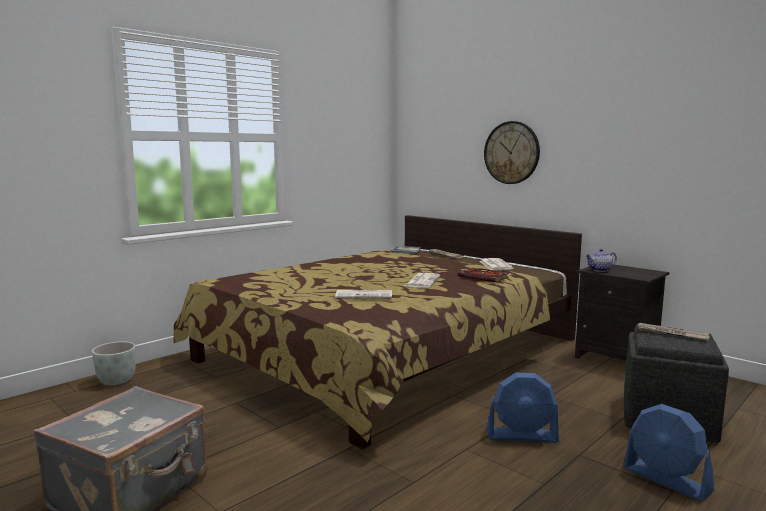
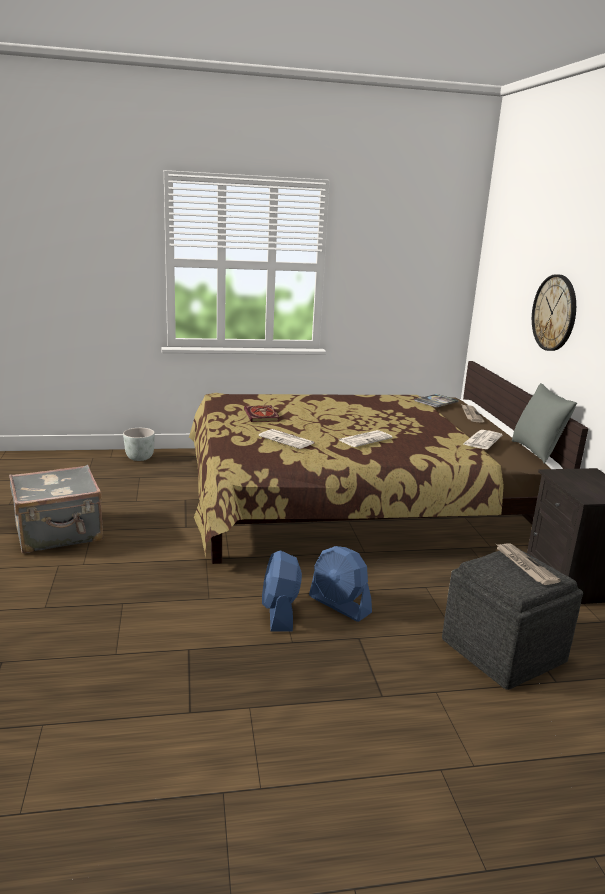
camera: 35 degrees right, 10 degrees up
book [457,268,509,282] -> book moved to [244,405,279,422]
teapot [585,249,617,272] -> none
blue fan [623,404,714,501] -> blue fan moved to [262,550,302,631]
none -> grey pillow [512,383,577,464]

